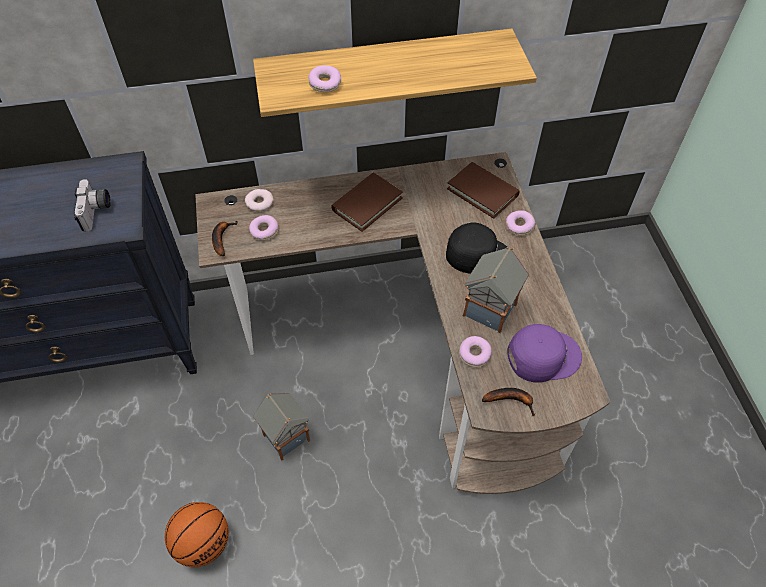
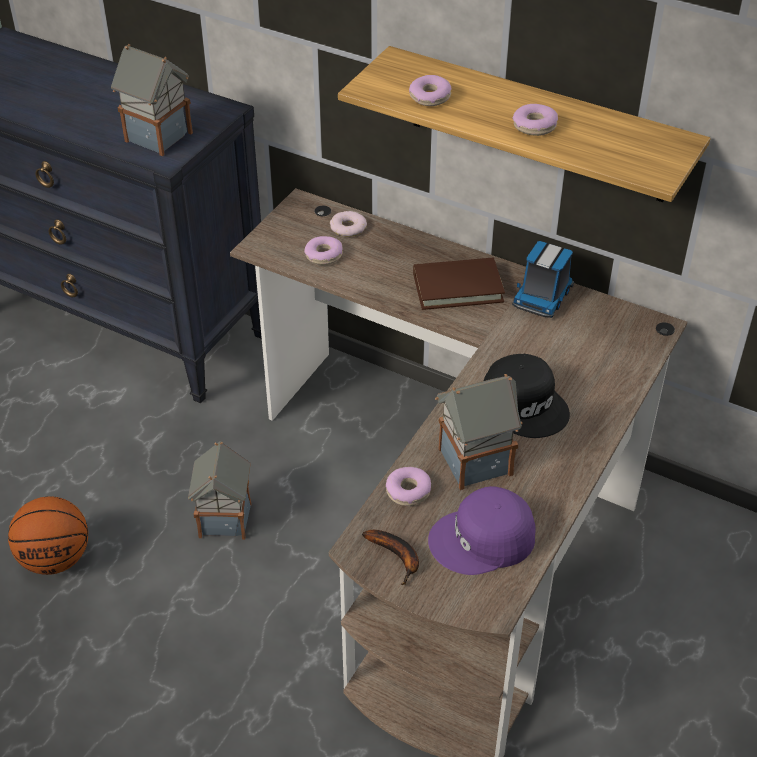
camera: 40 degrees right, 10 degrees down
camera [74,179,111,231] -> toy house [111,44,193,156]
banana [212,221,238,256] -> none
brown book [447,162,520,219] -> none
donut [506,210,535,235] -> donut moved to [512,104,558,136]
purple cap [507,324,582,383] -> purple cap turned 135 degrees clockwise [428,486,535,575]
none -> toy truck [512,241,574,318]

